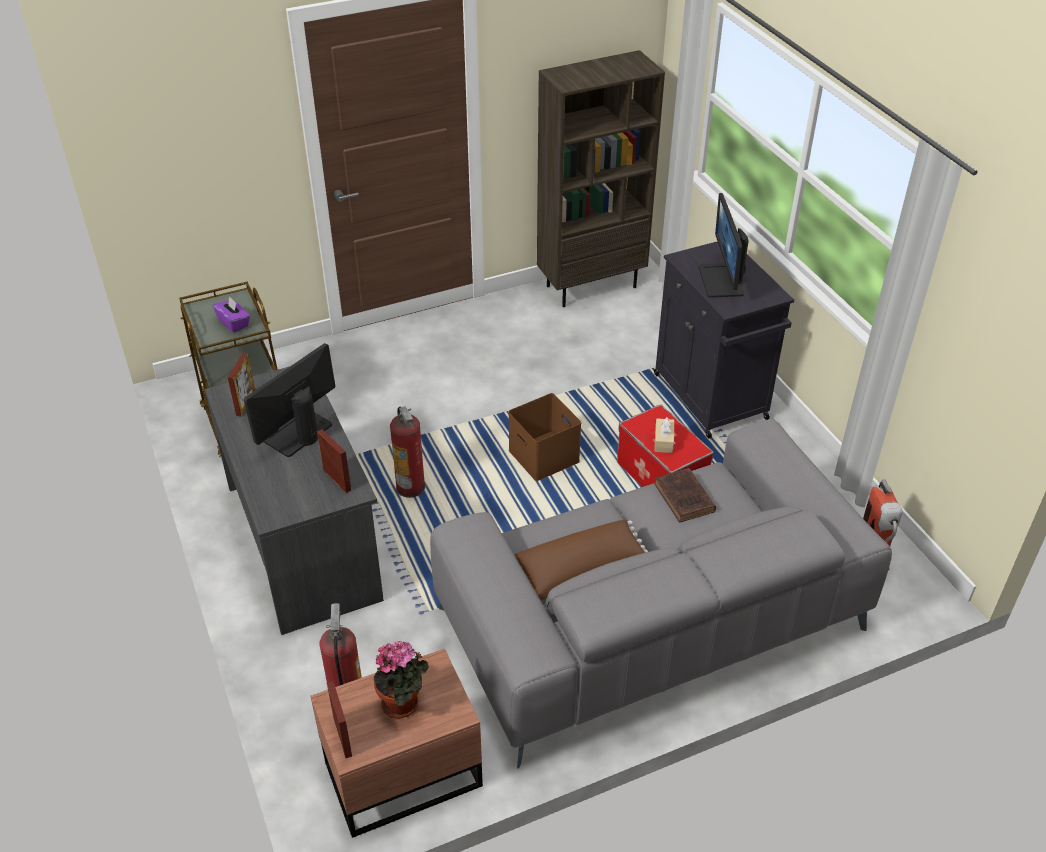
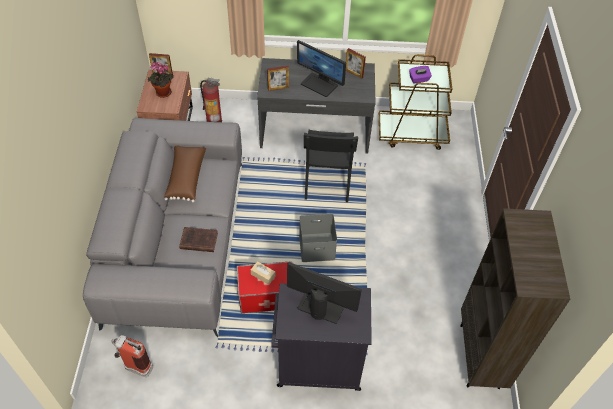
camera: 115 degrees right, 10 degrees up
monitor [244,343,335,457] -> monitor turned 150 degrees clockwise [297,40,346,97]
fire extinguisher [390,406,425,498] -> black chair [304,130,358,202]
brown storage box [508,393,581,481] -> grey storage box [299,214,337,262]

